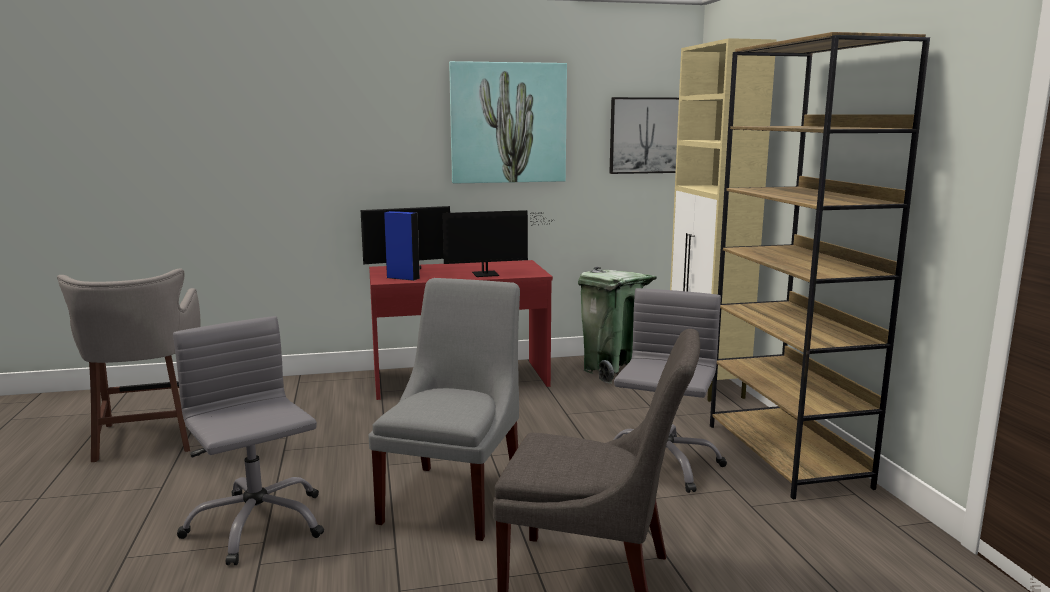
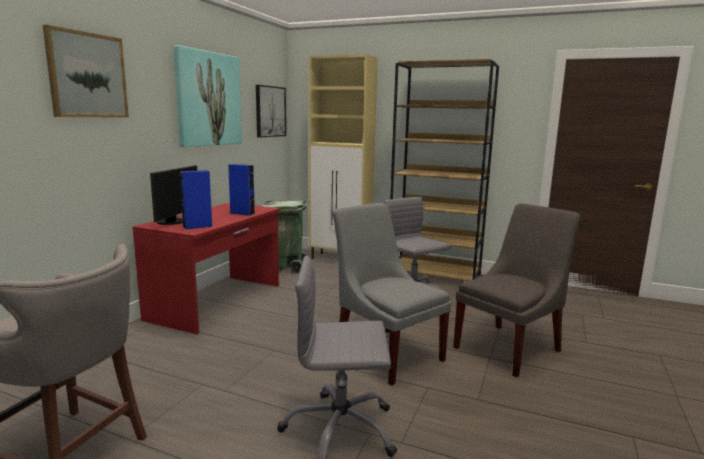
camera: 55 degrees left, 0 degrees up
monitor [442,210,553,277] -> blue speaker [228,164,255,216]
none -> picture [43,25,129,118]

